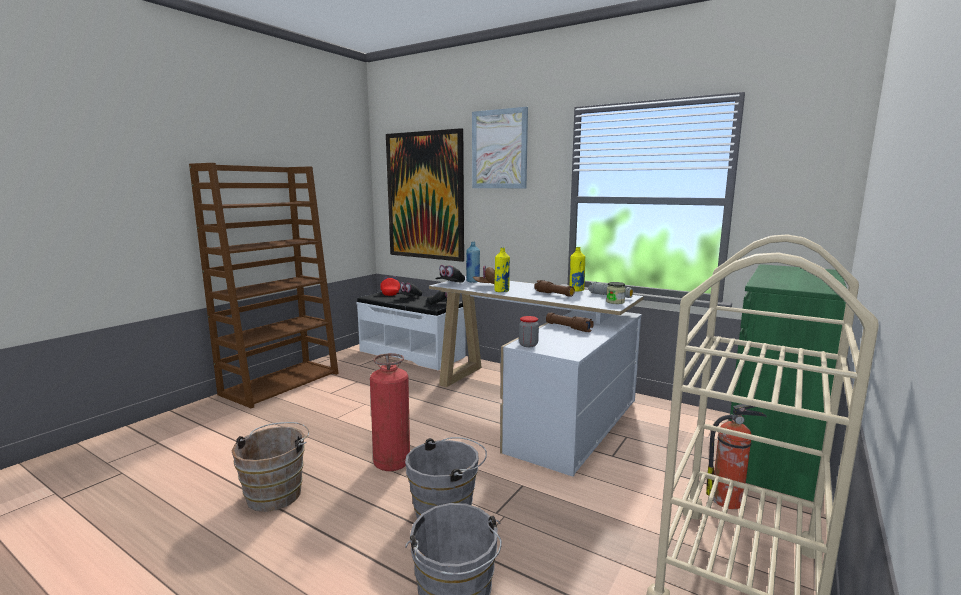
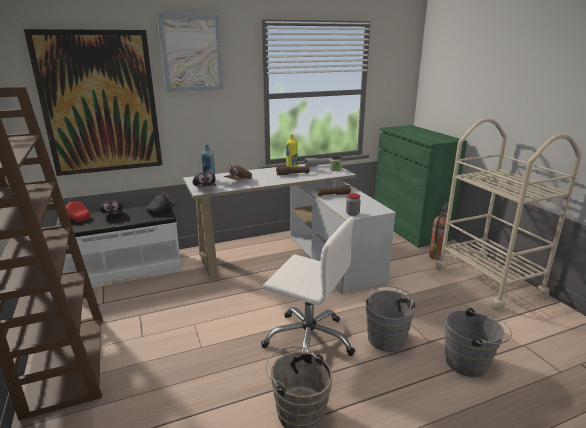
camera: 55 degrees left, 10 degrees up
fire extinguisher [370,353,410,471] -> white office chair [261,217,355,356]
yellow bottle [494,247,510,292] -> none

